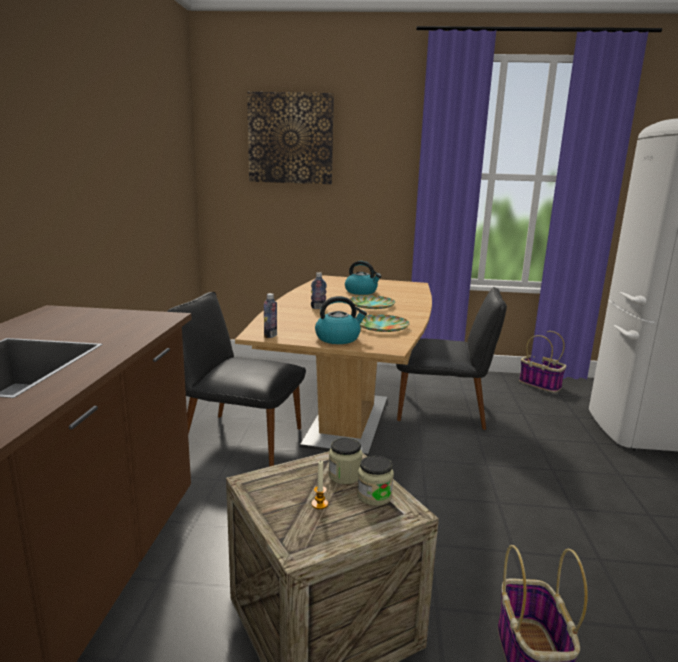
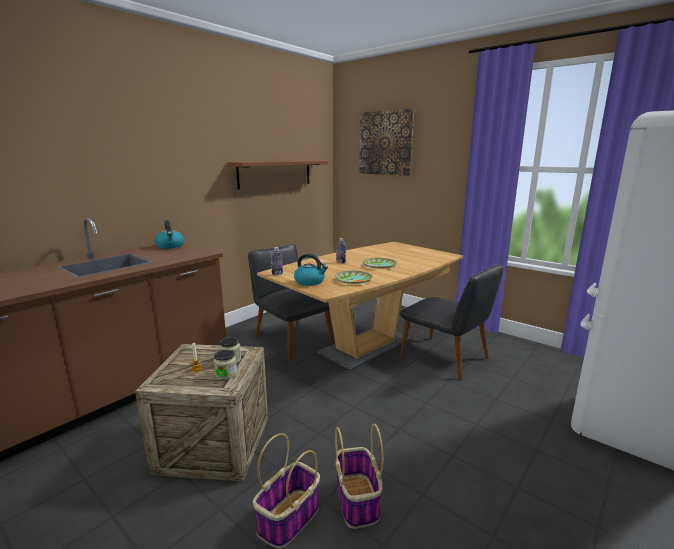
camera: 35 degrees right, 0 degrees up
kettle [345,261,382,295] -> kettle moved to [154,220,184,249]
basket [519,331,566,392] -> basket moved to [335,424,384,529]
none -> brown shelf [227,160,328,189]

